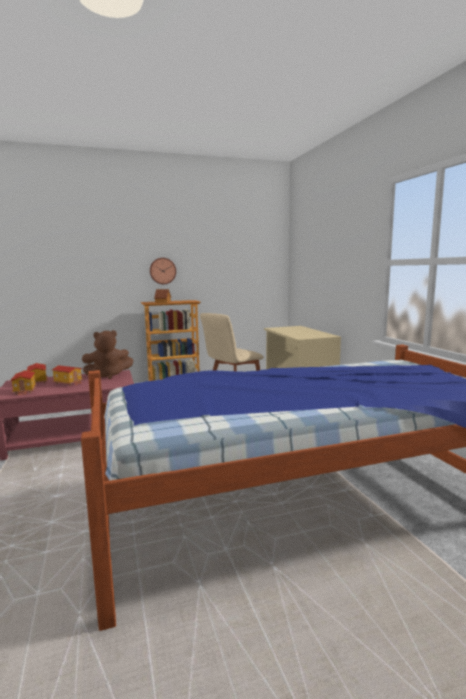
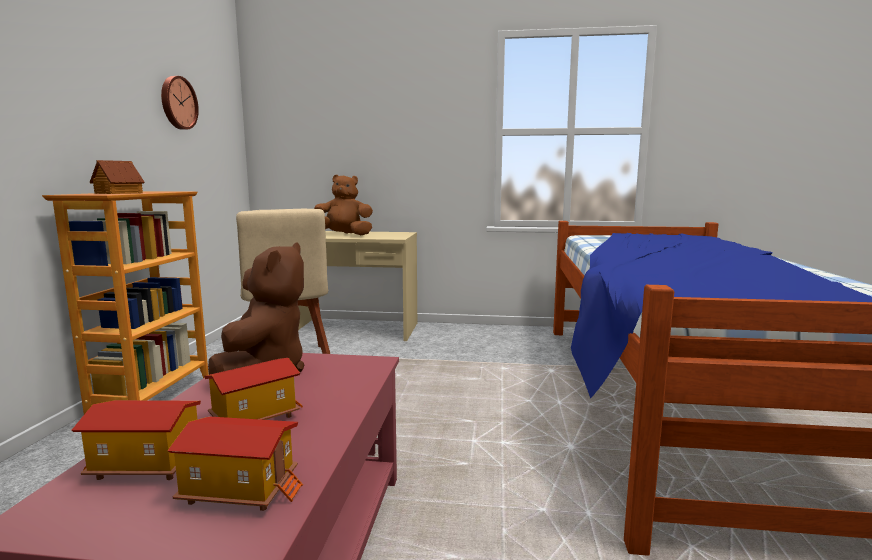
camera: 65 degrees left, 0 degrees up
wall clock [150,258,176,284] -> wall clock moved to [161,76,199,130]
none -> brown plush toy [314,175,373,235]

